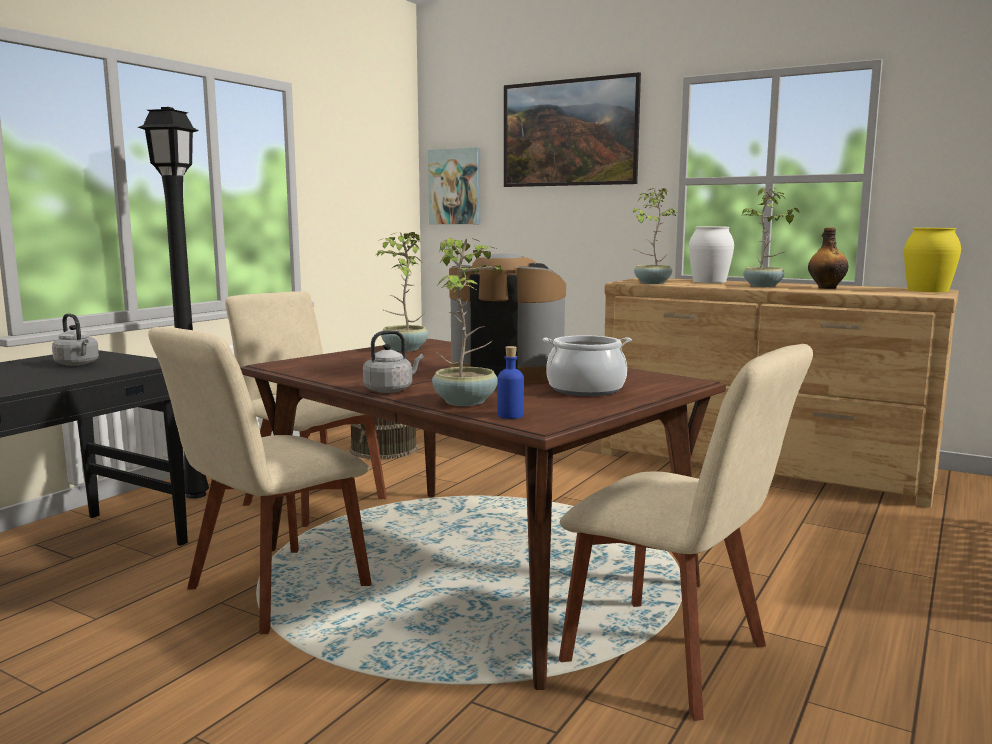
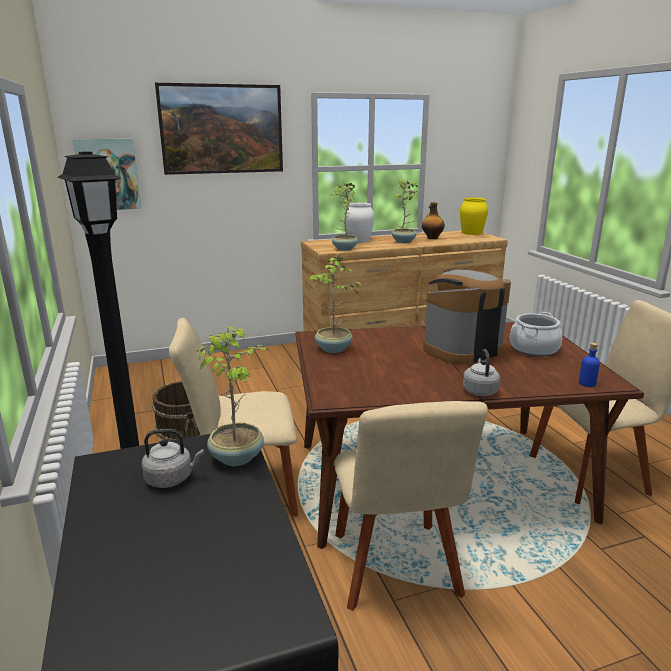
camera: 50 degrees left, 10 degrees up
potted plant [432,238,506,406] -> potted plant moved to [197,327,268,466]

